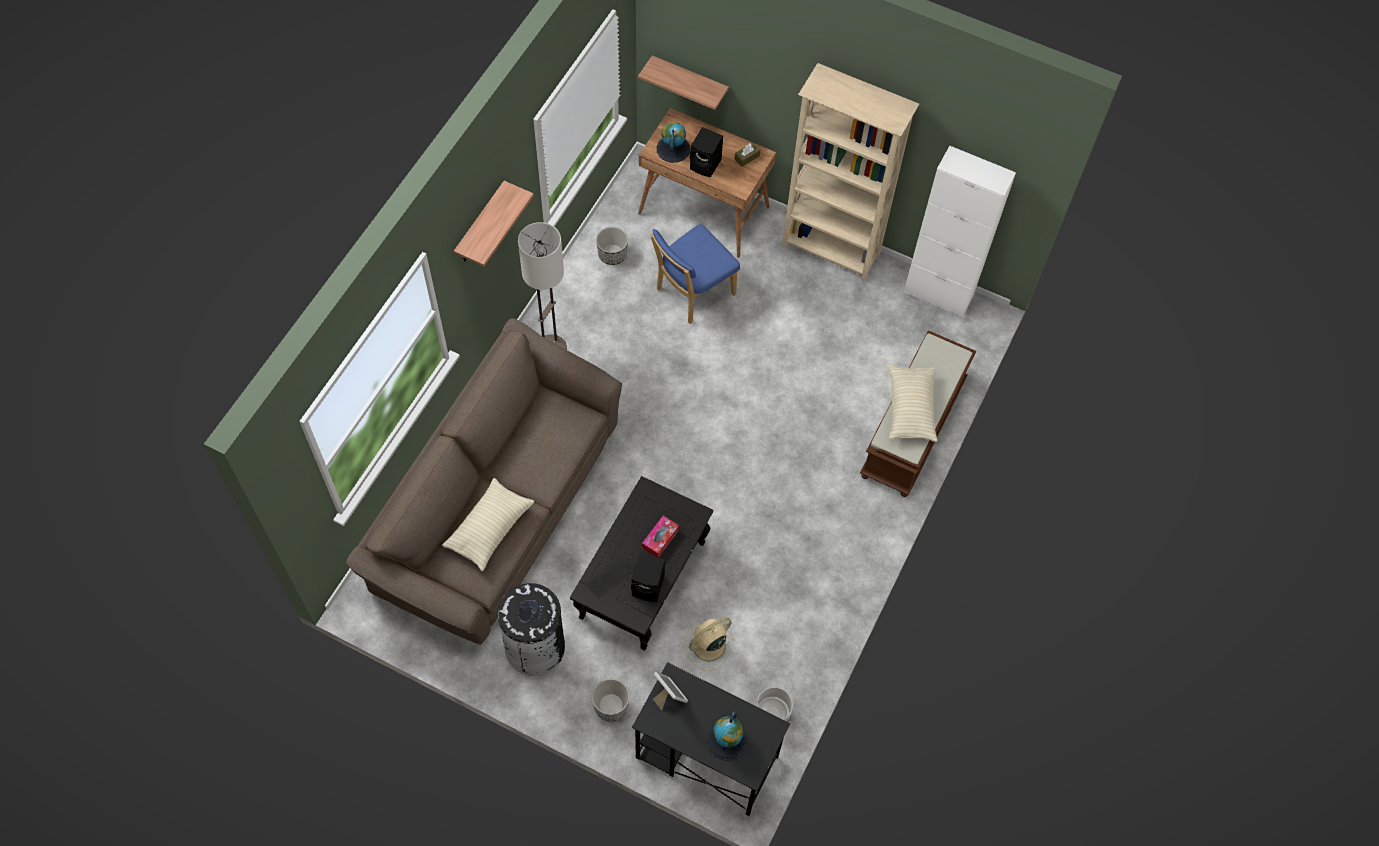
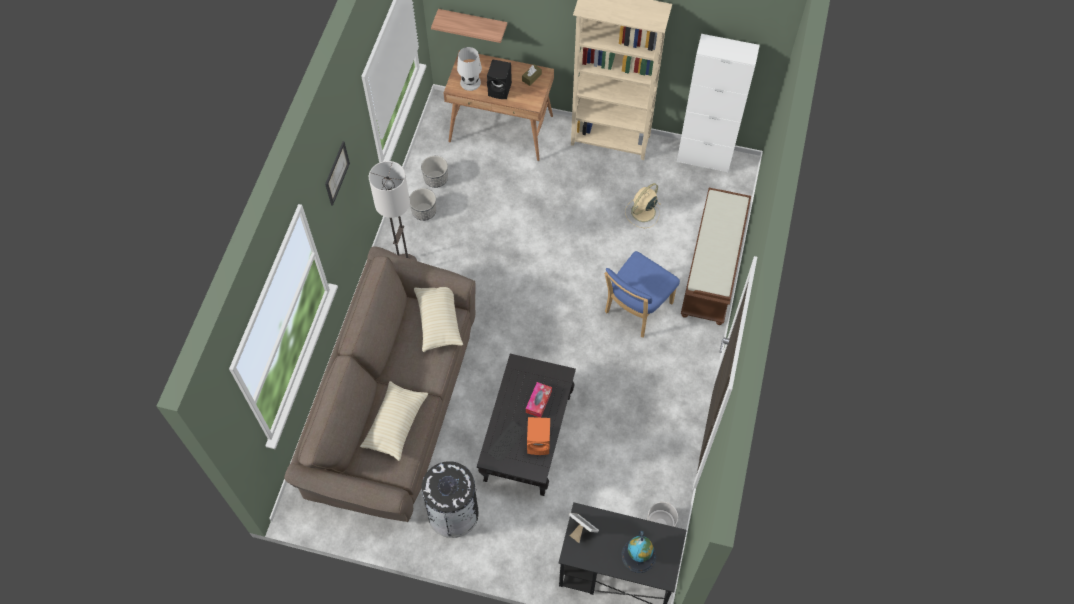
camera: 10 degrees left, 0 degrees up
shelf [454,181,534,267] -> picture [325,141,350,206]
planter [592,679,630,722] -> planter moved to [409,188,436,221]
black speaker [631,553,665,602] -> orange speaker [527,417,550,455]
blue chair [650,224,740,324] -> blue chair moved to [604,251,680,338]
globe [656,122,690,163] -> white table lamp [457,47,482,91]
beige fan [684,618,735,671] -> beige fan moved to [625,183,661,228]
beige pillow [888,364,937,442] -> beige pillow moved to [414,287,463,352]

